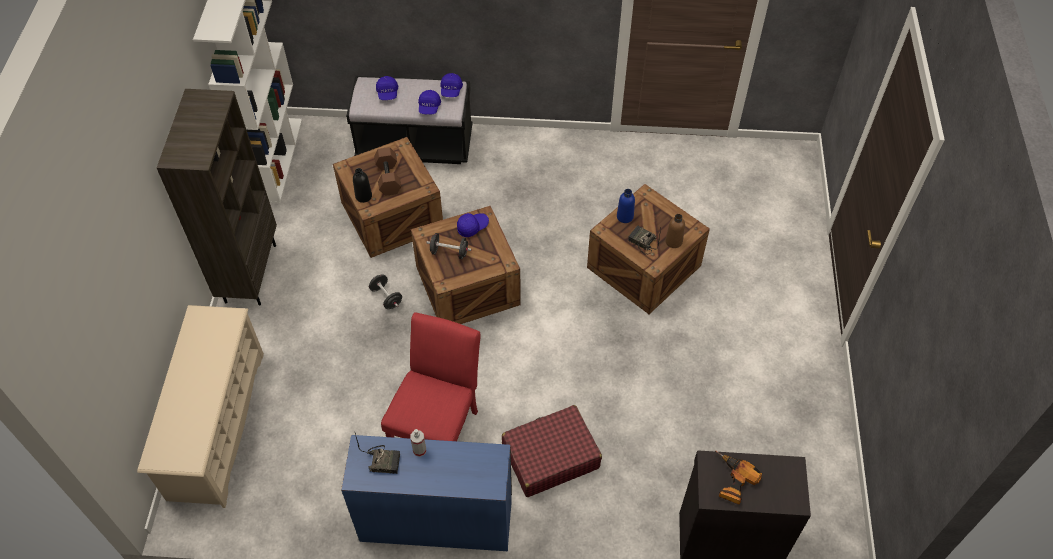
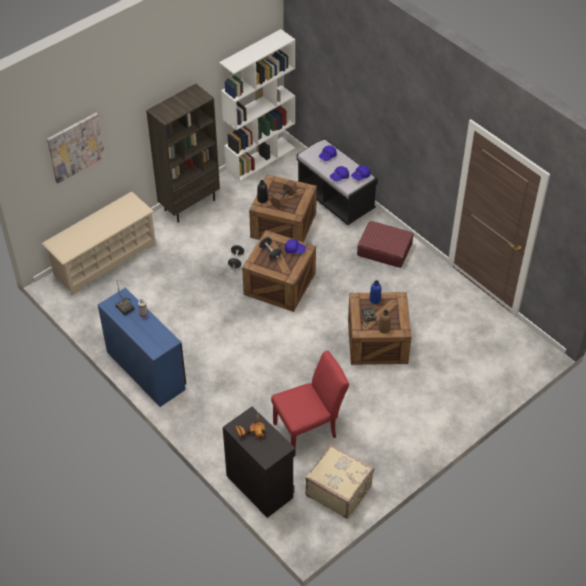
camera: 45 degrees right, 5 degrees down
red chair [381,312,480,441] -> red chair moved to [271,350,349,448]
red suitcase [502,405,602,497] -> red suitcase moved to [357,221,414,268]
none -> picture [47,112,105,183]
none -> beige suitcase [305,444,374,519]

